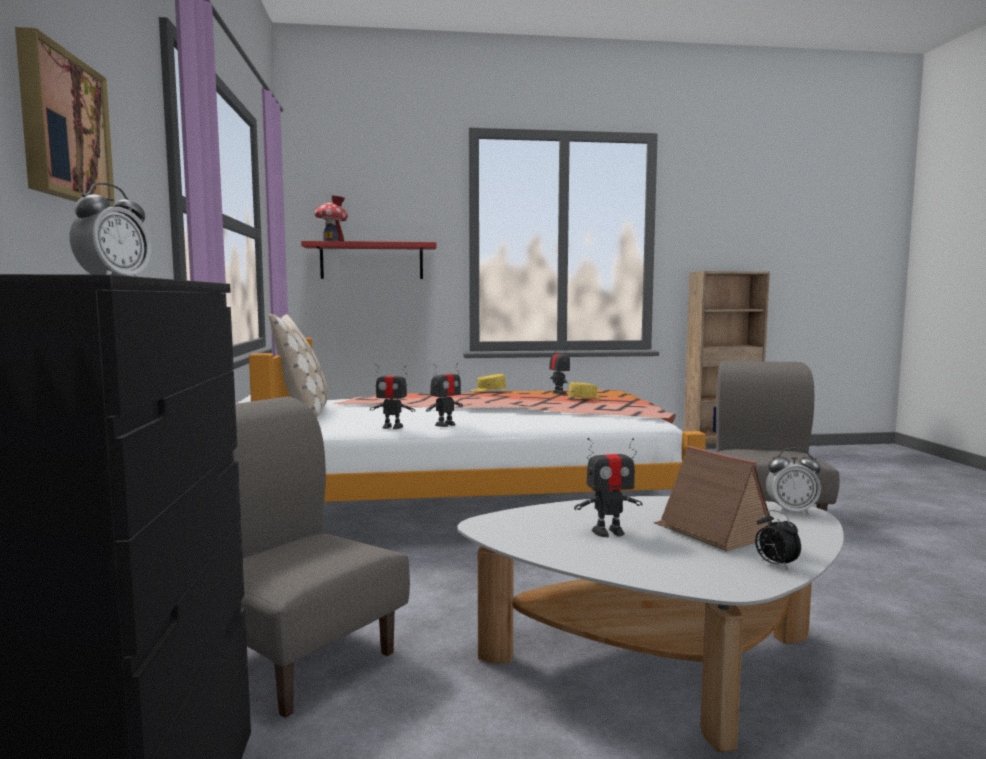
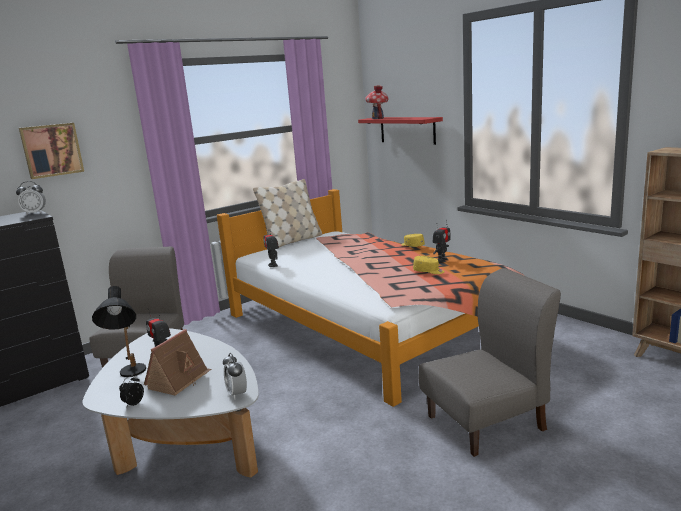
camera: 60 degrees right, 10 degrees up
toy robot [426,363,463,427] -> none
none -> black table lamp [92,286,146,377]

